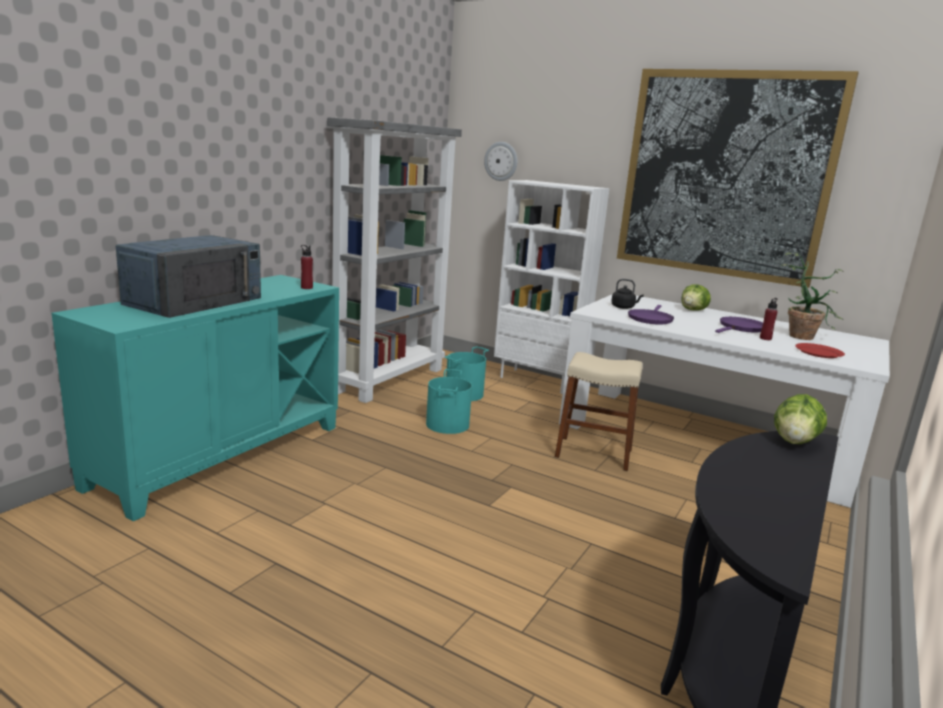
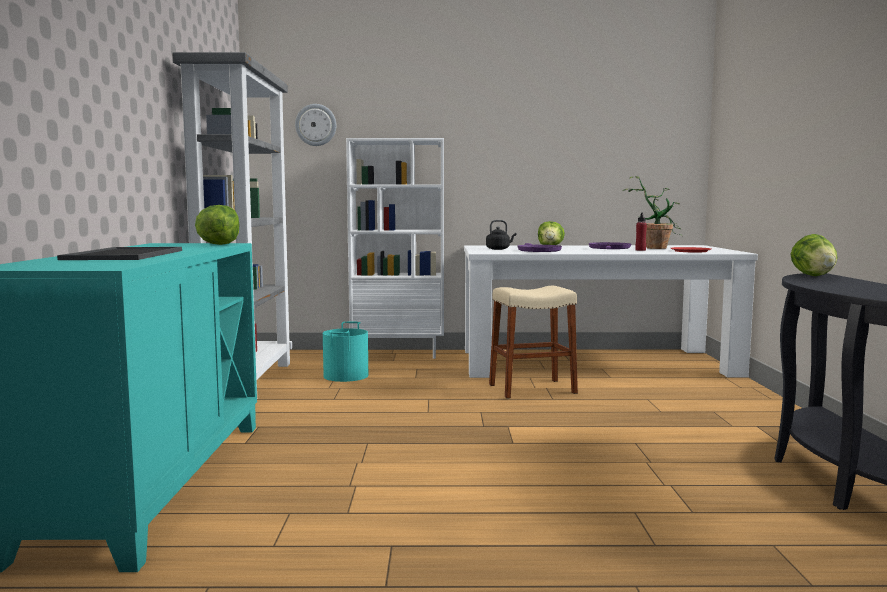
camera: 30 degrees left, 10 degrees down
blue microwave [116,235,261,318] -> tray [57,247,182,260]
red bottle [301,245,313,289] -> lettuce [195,205,240,245]
turquoise bucket [426,369,472,434] -> none
picture [617,69,859,288] -> none

